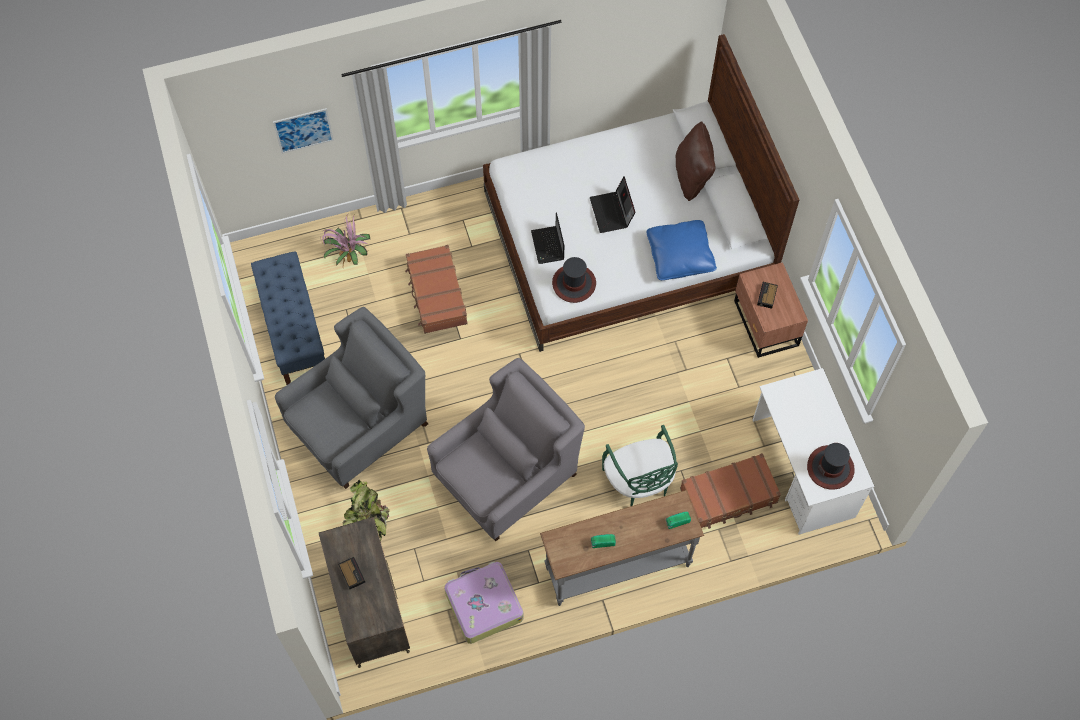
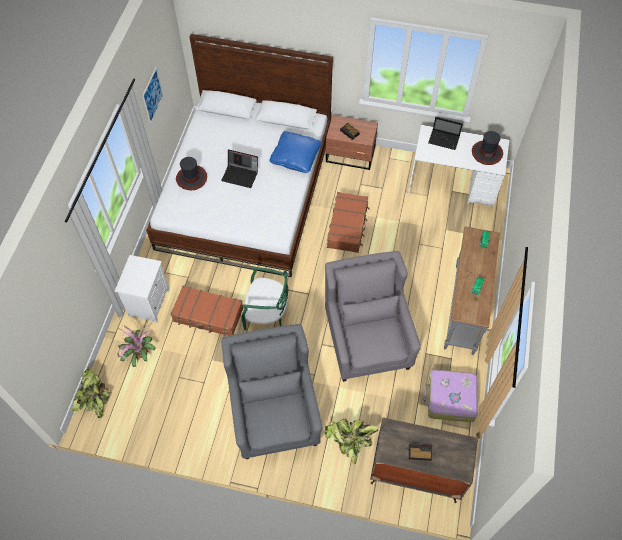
camera: 60 degrees left, 5 degrees down
blue bench [251,251,325,385] -> none
picture [273,108,334,154] -> picture moved to [142,67,163,124]
laptop [531,213,564,264] -> laptop moved to [428,117,463,150]
hat [552,257,596,303] -> hat moved to [176,157,207,190]
green chair [602,425,678,506] -> green chair moved to [241,266,288,330]
brown pillow [675,121,716,201] -> none
brown suitcase [680,453,781,529] -> brown suitcase moved to [327,192,369,253]
none -> potted plant [71,368,111,418]
none -> white nightstand [115,255,170,323]

